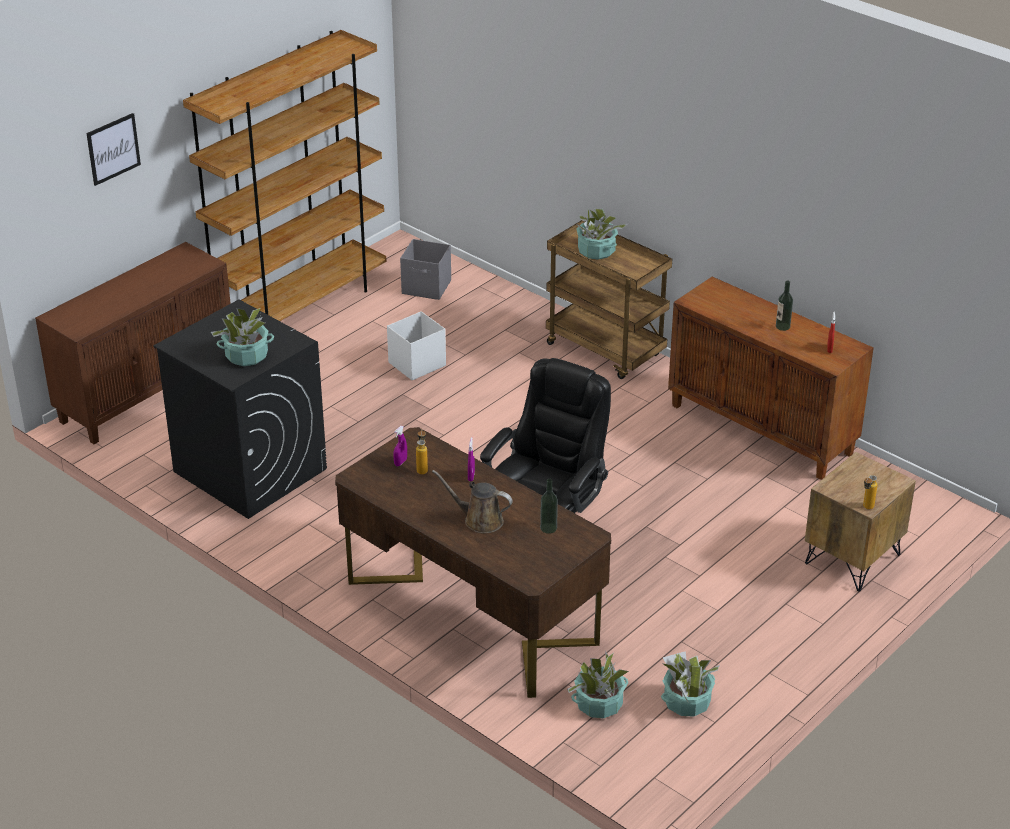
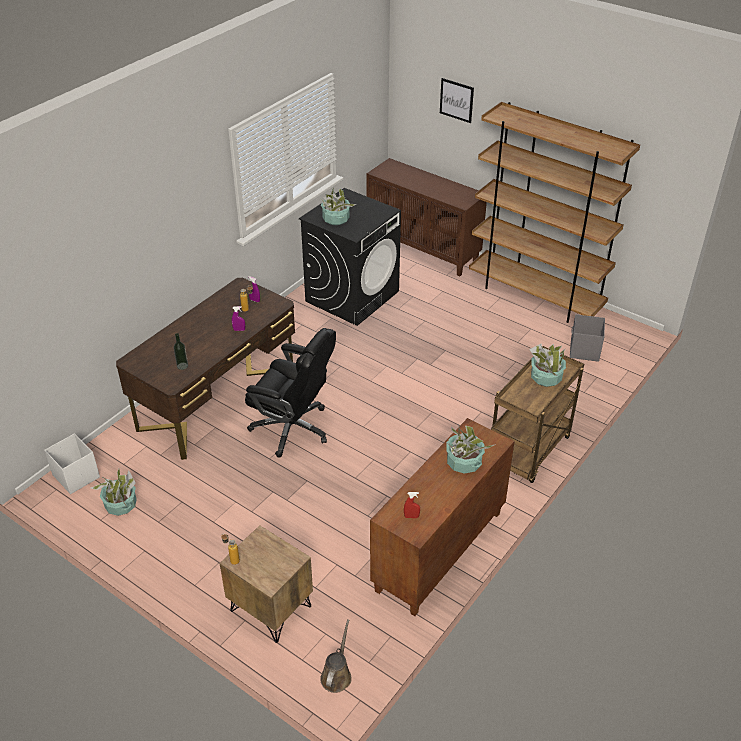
camera: 85 degrees right, 5 degrees up
white storage box [387,311,446,380] -> white storage box moved to [44,433,100,494]
brown watering can [432,470,513,533] -> brown watering can moved to [320,619,352,693]
potted plant [567,650,629,718] -> potted plant moved to [445,426,496,474]
bottle [776,280,793,331] -> none

